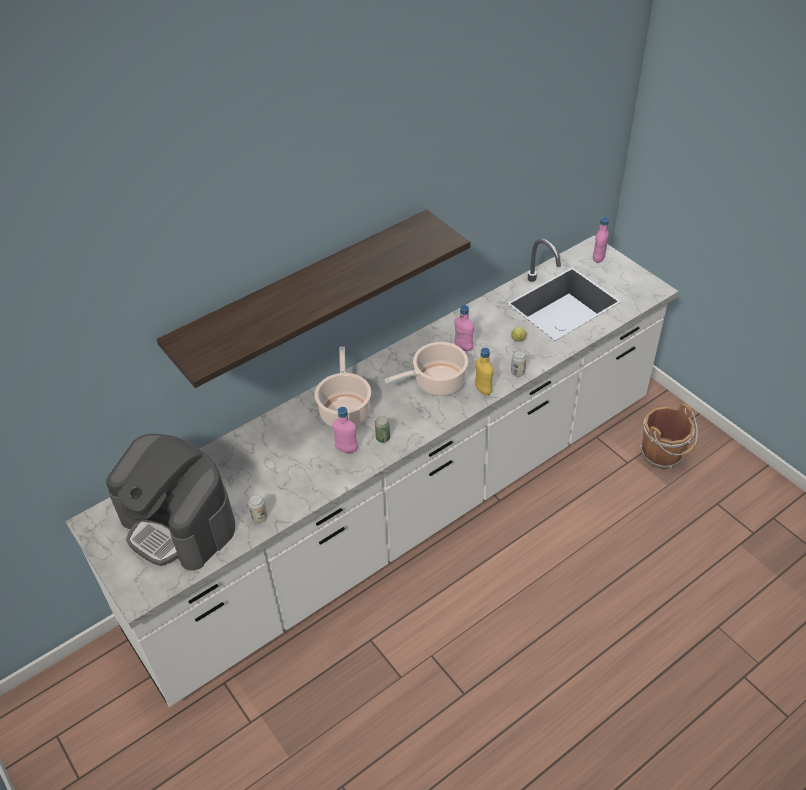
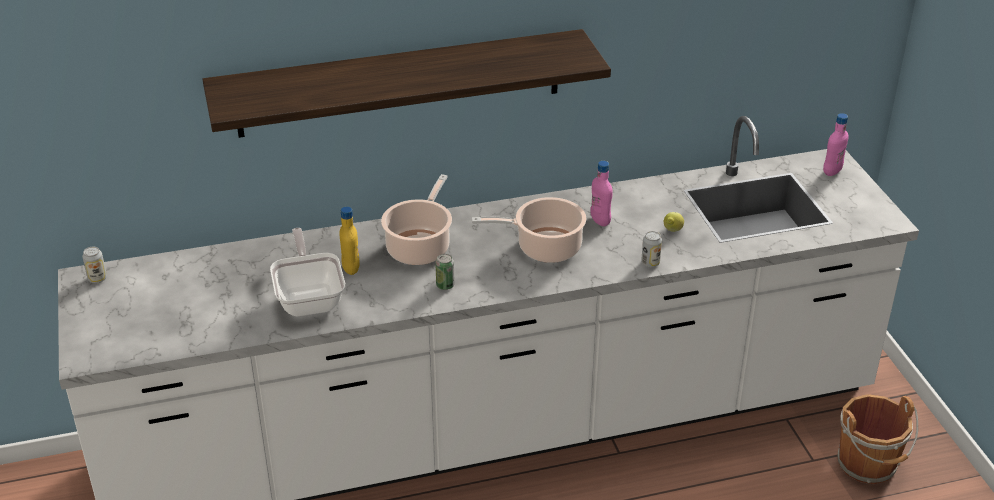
camera: 20 degrees right, 10 degrees down
coffee machine [106,434,235,571] -> none
can [248,494,268,523] -> can moved to [82,247,107,283]
pink bottle [332,407,358,453] -> none
yellow bottle [475,348,493,395] -> yellow bottle moved to [340,207,360,275]
none -> frying pan [270,228,345,317]

